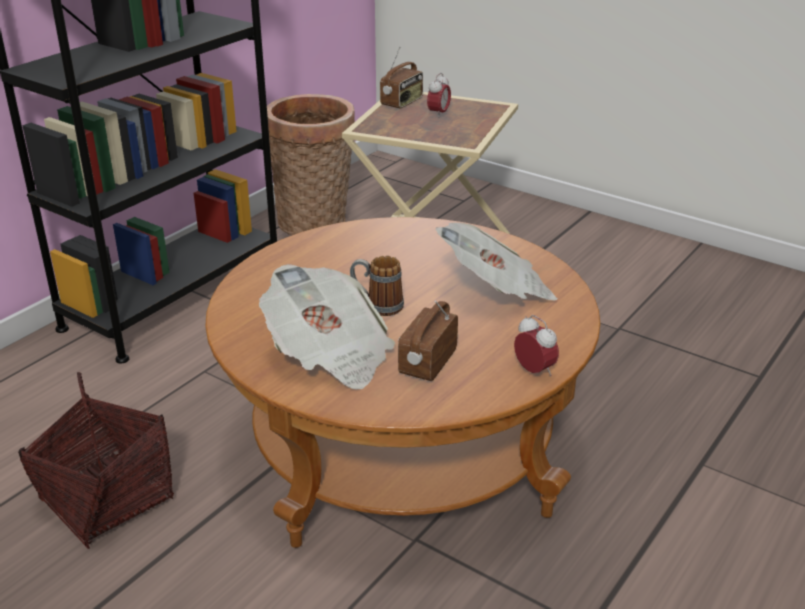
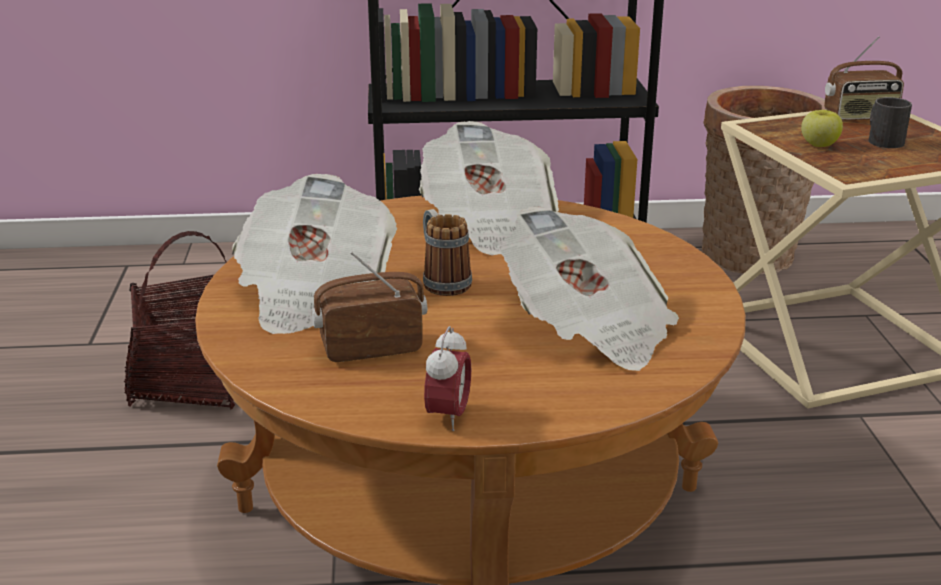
camera: 50 degrees right, 5 degrees down
alarm clock [427,73,451,118] -> black mug [868,97,912,148]
none -> newspaper [419,121,559,255]
none -> apple [801,110,843,147]

